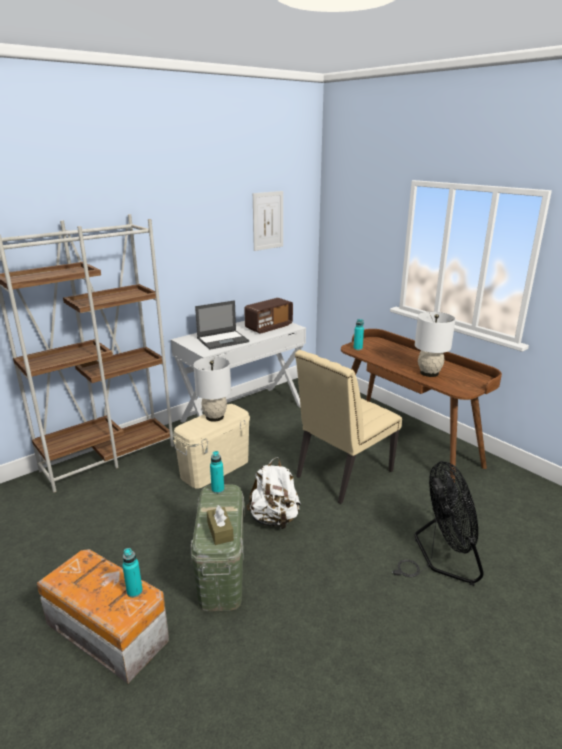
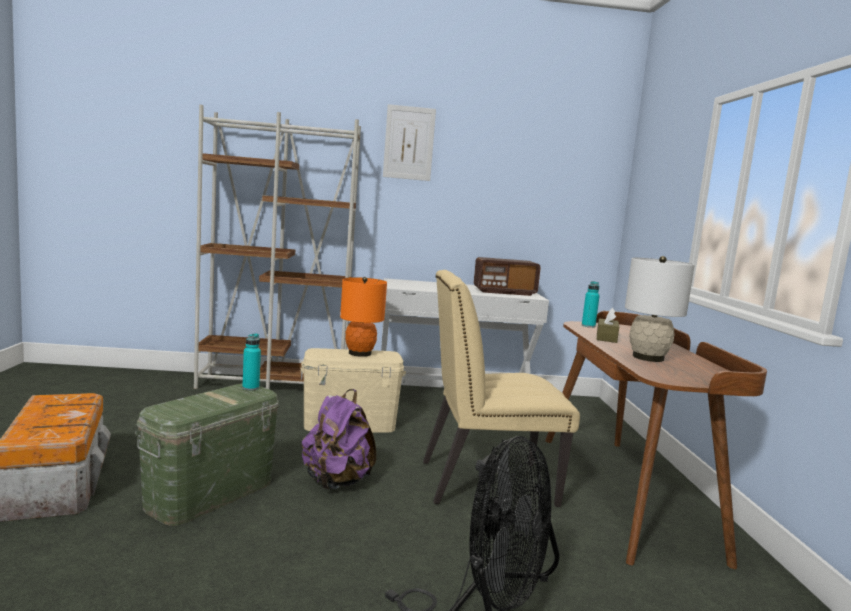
camera: 35 degrees right, 15 degrees down
turquoise bottle [122,548,143,598] -> none
white table lamp [194,357,231,422] -> orange table lamp [340,277,387,357]
laptop [195,300,249,350] -> none
brown tissue box [207,505,234,545] -> brown tissue box moved to [597,308,619,343]
white backpack [246,457,301,529] -> purple backpack [302,389,376,489]
picture [253,191,283,251] -> picture moved to [383,104,436,181]

